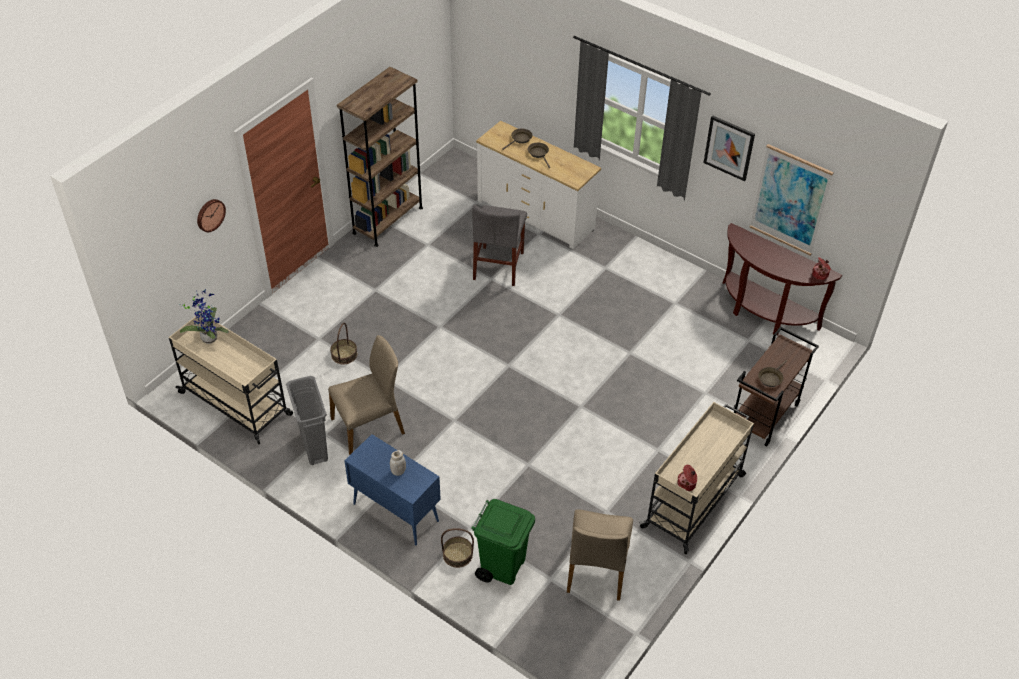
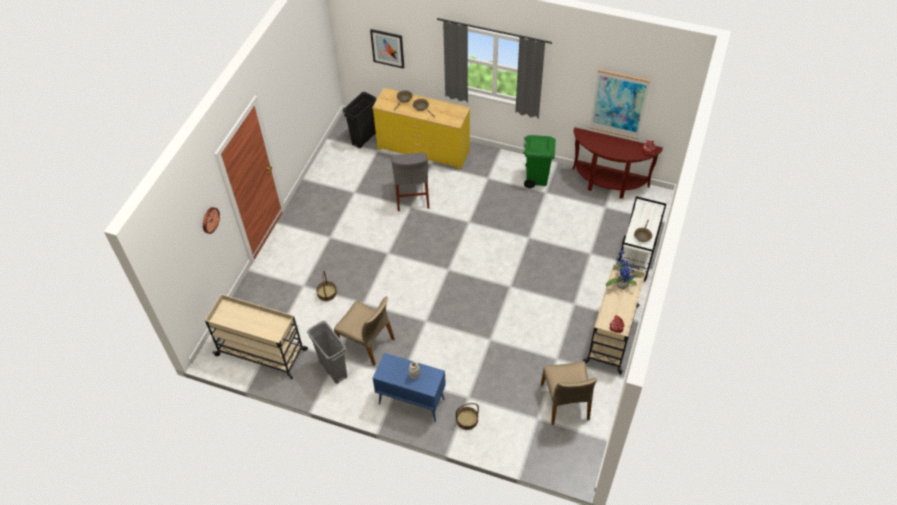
camera: 15 degrees left, 5 degrees up
potted plant [179,288,229,344] -> potted plant moved to [606,249,641,289]
beige chair [328,335,405,455] -> beige chair turned 75 degrees clockwise [334,296,395,366]
brown bookcase [337,67,423,247] -> none
green trash can [471,499,535,585] -> green trash can moved to [523,135,556,188]
white dresser [476,121,601,249] -> yellow dresser [372,88,470,170]
picture [704,115,755,181] -> picture moved to [370,29,404,69]
brown cart [734,327,819,447] -> white cart [618,196,666,281]
none -> black trash can [343,92,376,149]

